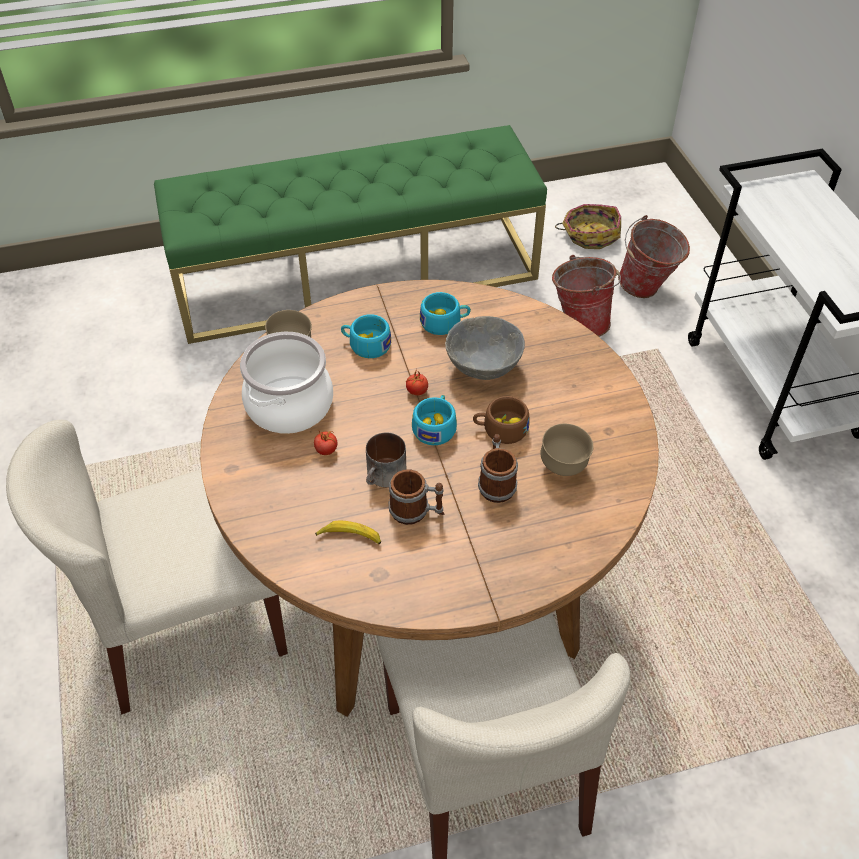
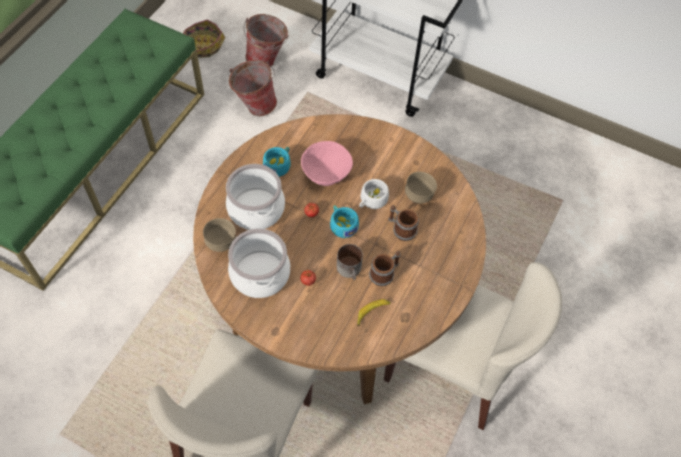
camera: 50 degrees left, 10 degrees up
turquoise cup [341,314,391,358] -> cooking pot [226,164,285,230]
grey bowl [445,316,525,380] -> pink bowl [301,141,353,186]
brown cup [473,396,530,444] -> white cup [359,179,389,209]

